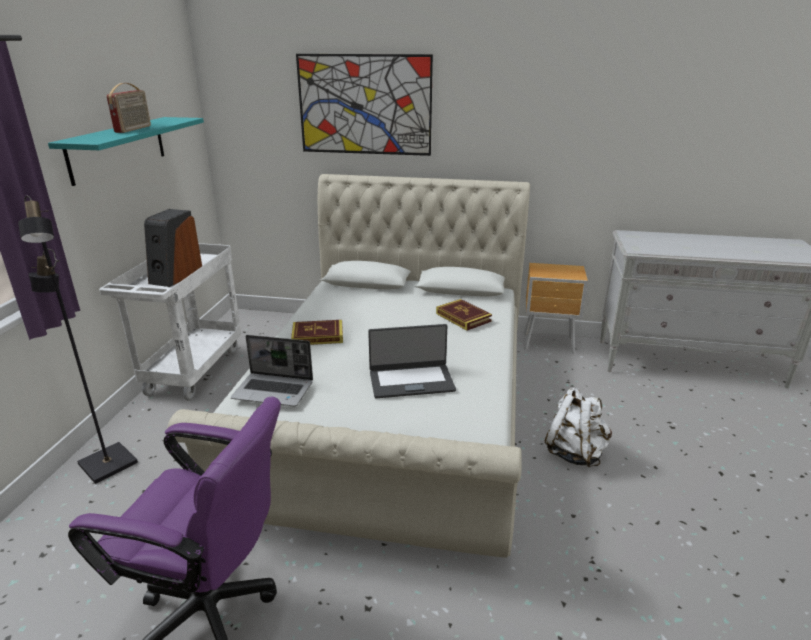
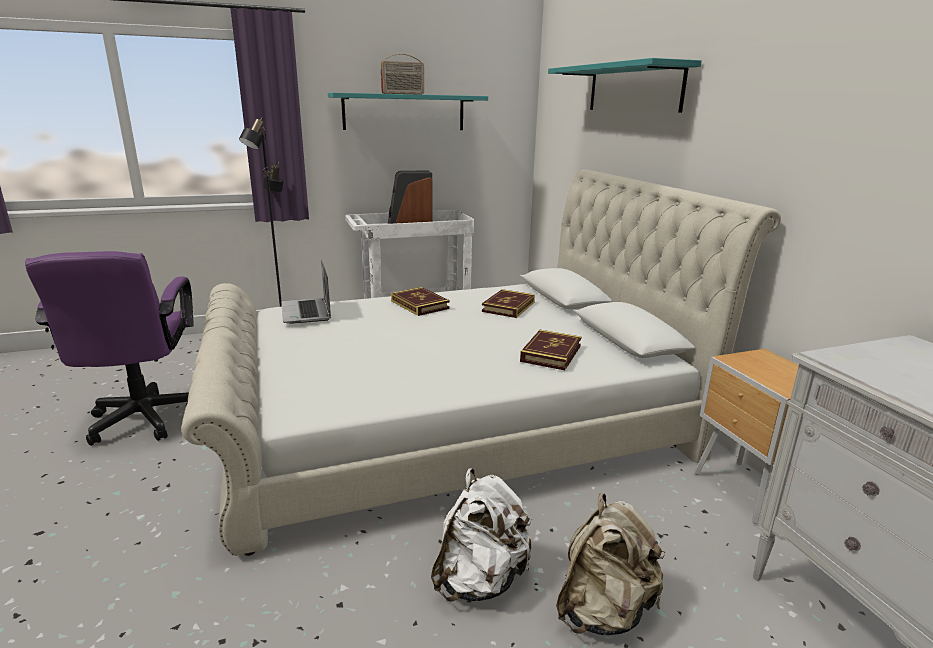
camera: 60 degrees right, 5 degrees down
picture [296,54,433,156] -> turquoise shelf [548,58,702,113]
laptop [368,324,456,398] -> none
none -> book [482,289,535,318]
none -> beige backpack [556,493,666,635]

